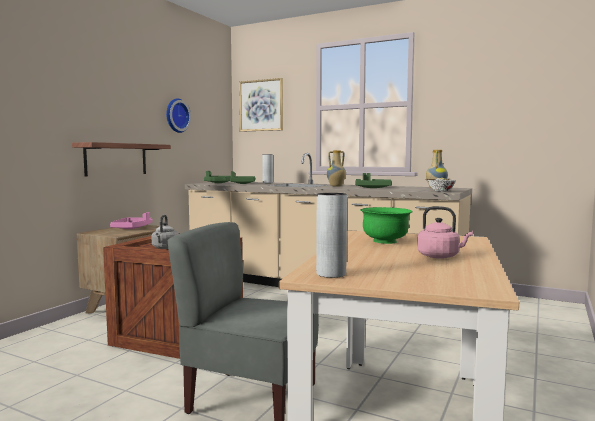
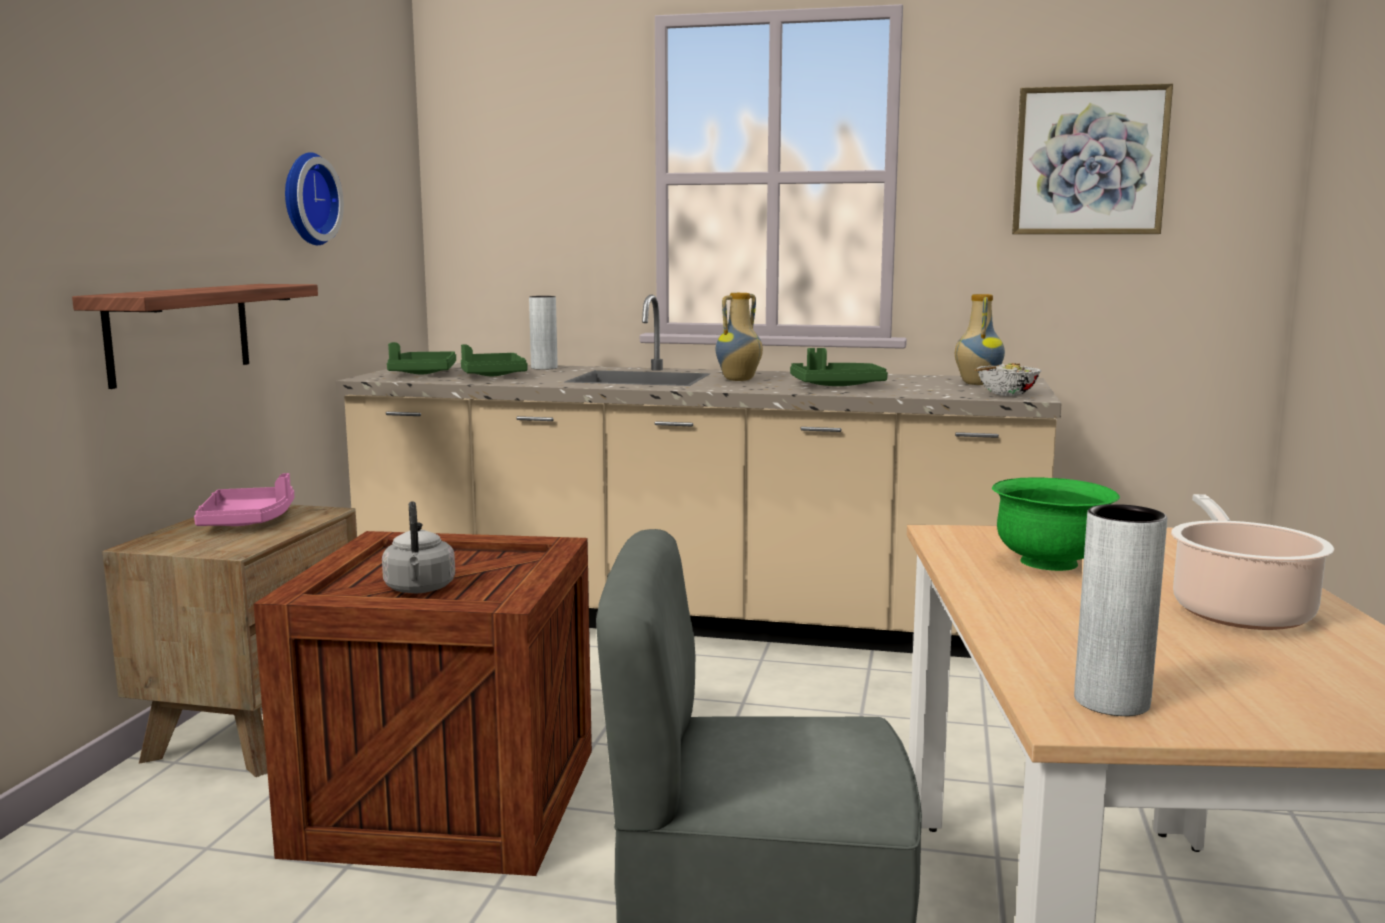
camera: 15 degrees left, 5 degrees up
picture [239,78,283,132] -> picture moved to [1012,83,1173,234]
pink kettle [417,206,473,259] -> cooking pot [1171,494,1334,630]

